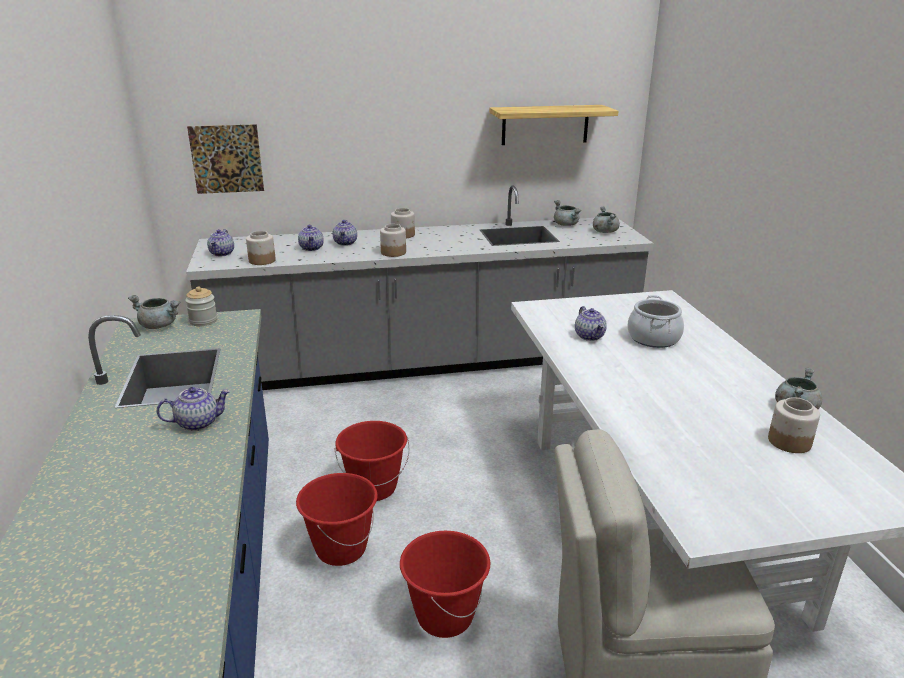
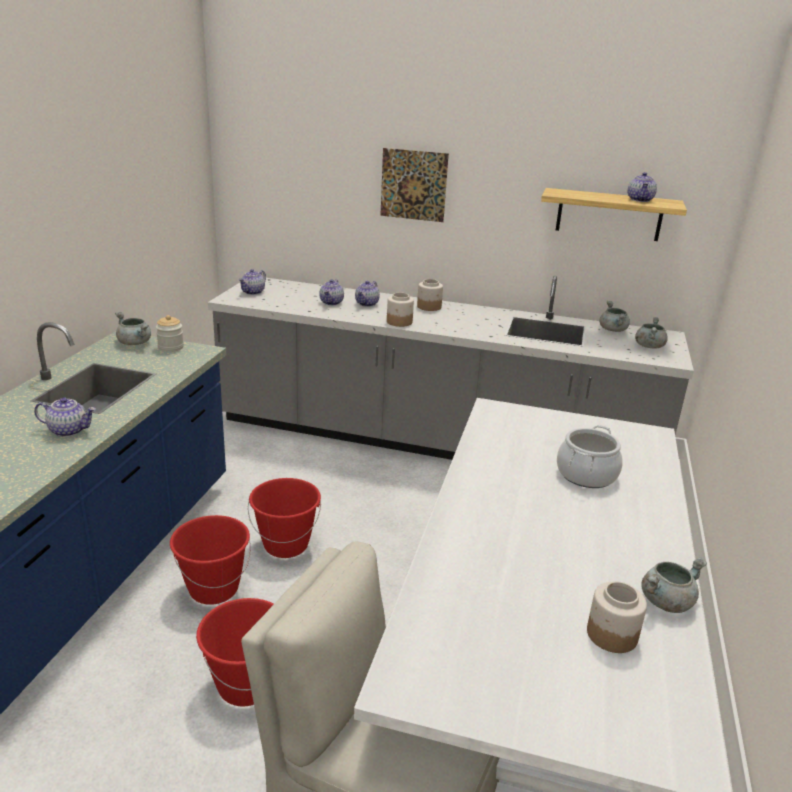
camera: 25 degrees right, 0 degrees up
picture [187,124,264,194] -> picture moved to [380,148,449,222]
jar [246,231,276,265] -> none
teapot [575,306,607,341] -> teapot moved to [628,172,657,202]

